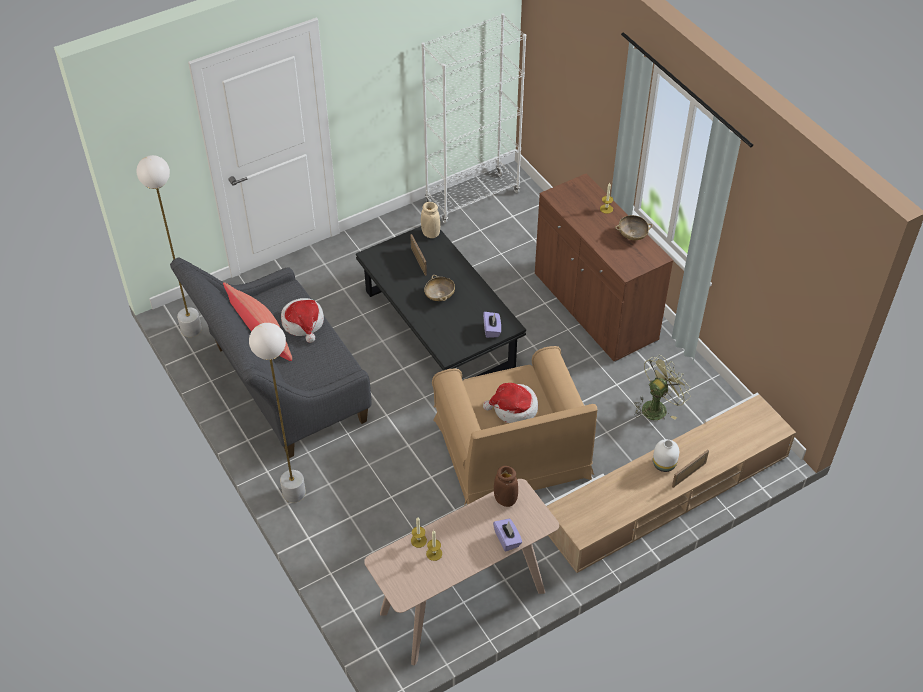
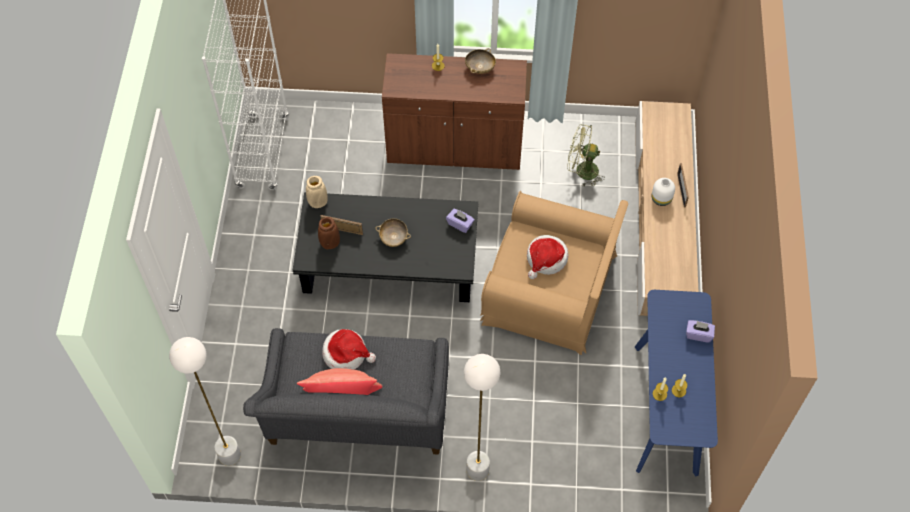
camera: 55 degrees left, 10 degrees up
beige console table [364,479,559,665] -> blue console table [635,290,718,476]
brown vase [494,466,518,507] -> brown vase moved to [318,217,340,249]
green fan [634,355,691,420] -> green fan turned 75 degrees counterclockwise [567,124,605,186]

